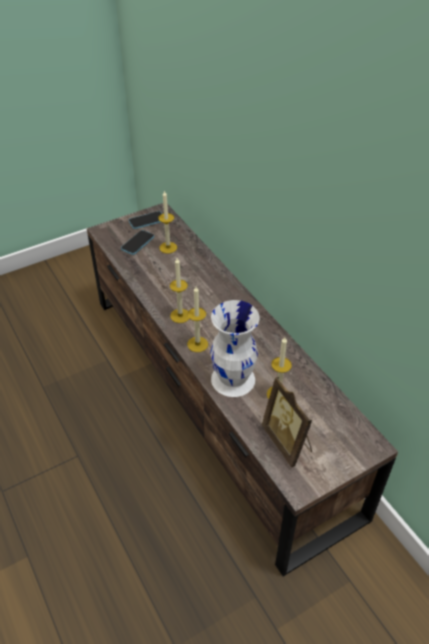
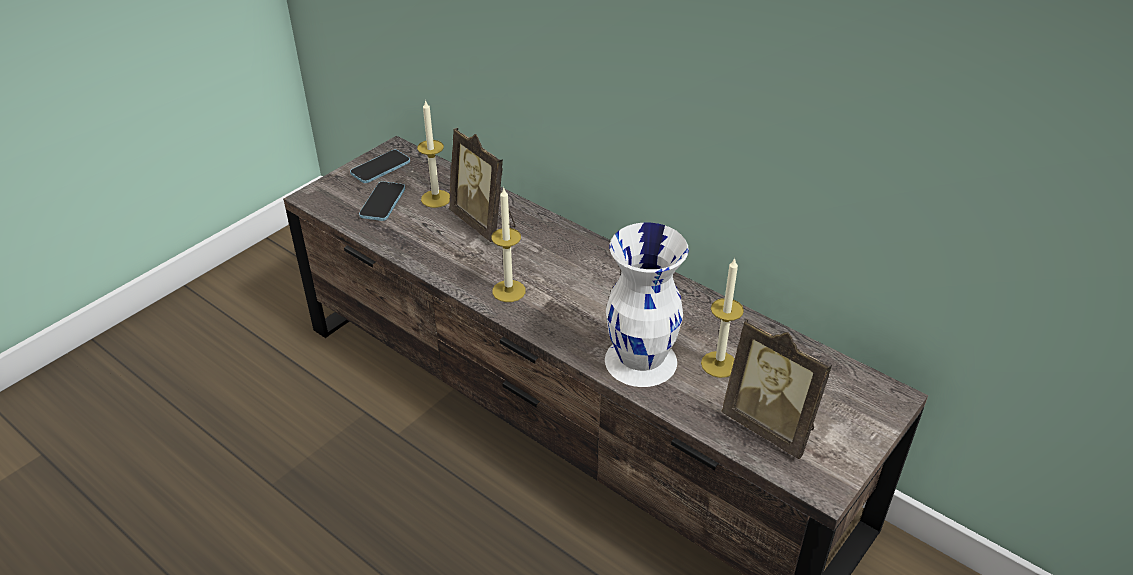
camera: 20 degrees left, 5 degrees down
candle [187,286,208,352] -> none
none -> picture frame [449,128,516,242]

